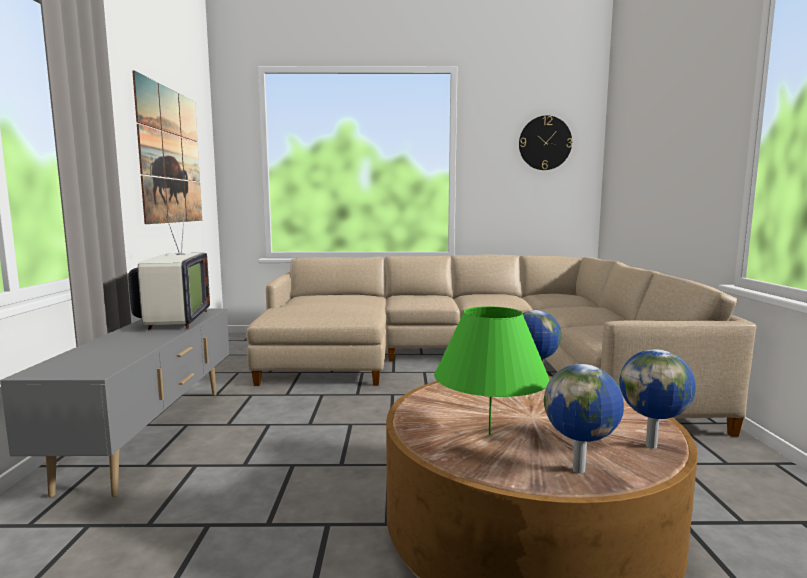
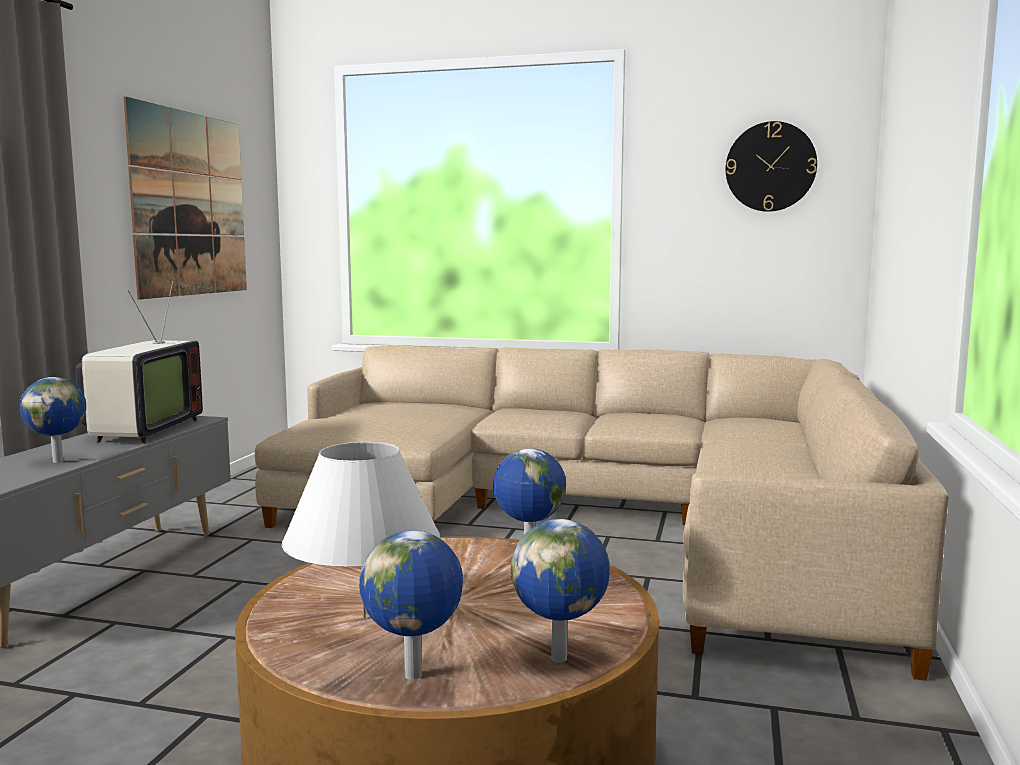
camera: 15 degrees right, 0 degrees up
green table lamp [434,306,550,435] -> white table lamp [282,442,440,618]
none -> globe [20,377,86,463]

